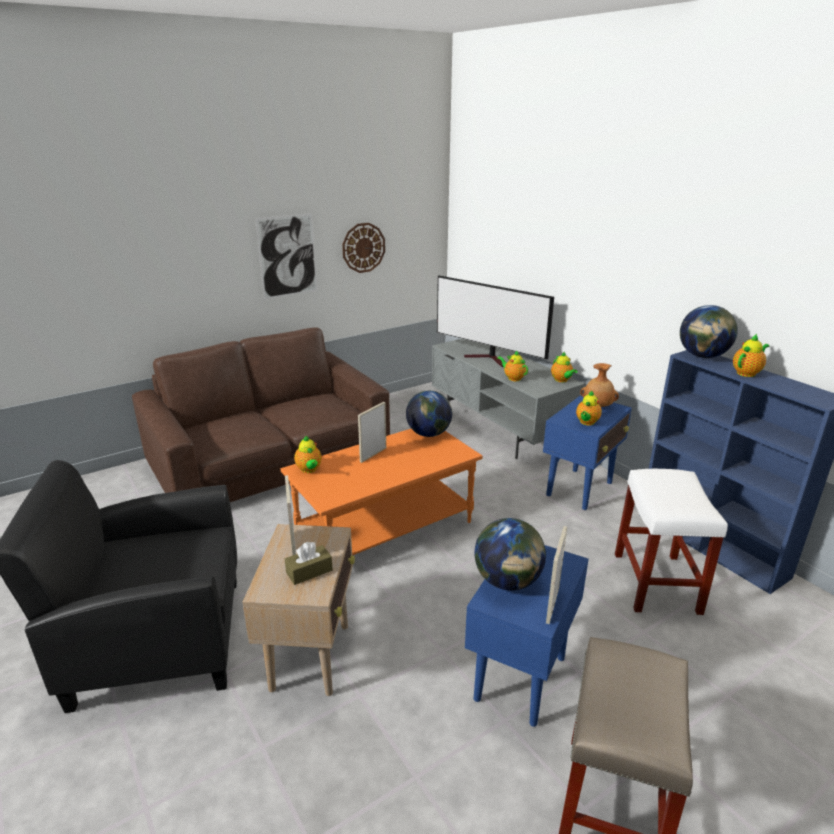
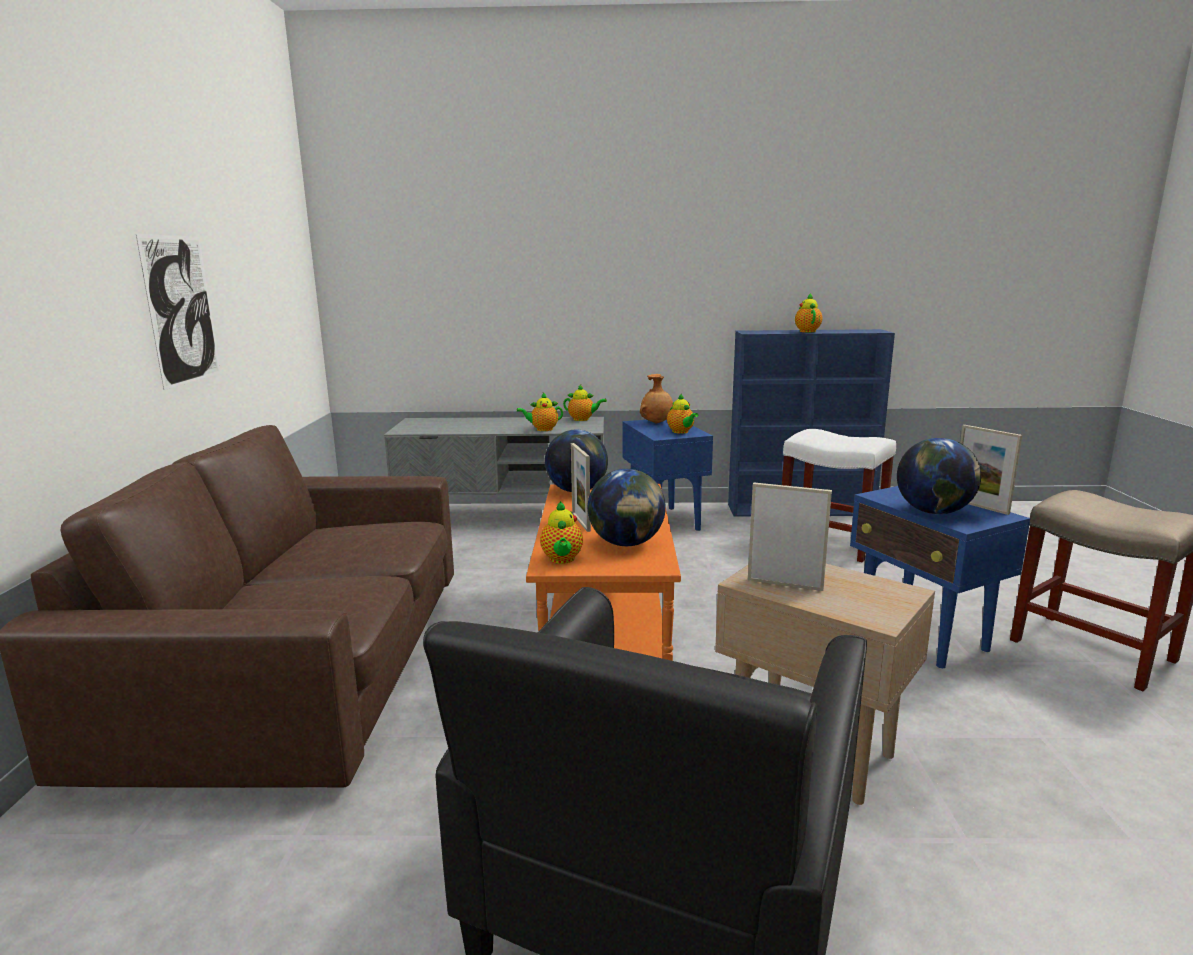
camera: 55 degrees left, 10 degrees down
brown tissue box [285,542,333,585] -> none
teapot [294,436,322,473] -> teapot turned 75 degrees clockwise [540,501,583,564]
wall clock [342,223,385,273] -> none
television [437,275,554,367] -> none
globe [680,305,738,358] -> globe moved to [588,469,666,546]

